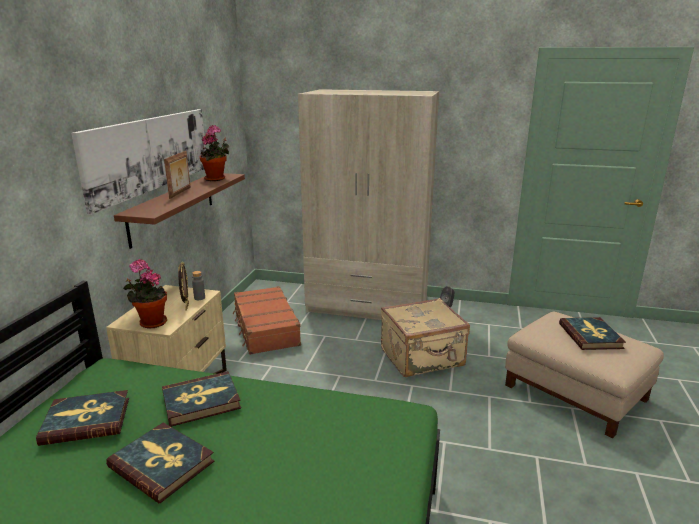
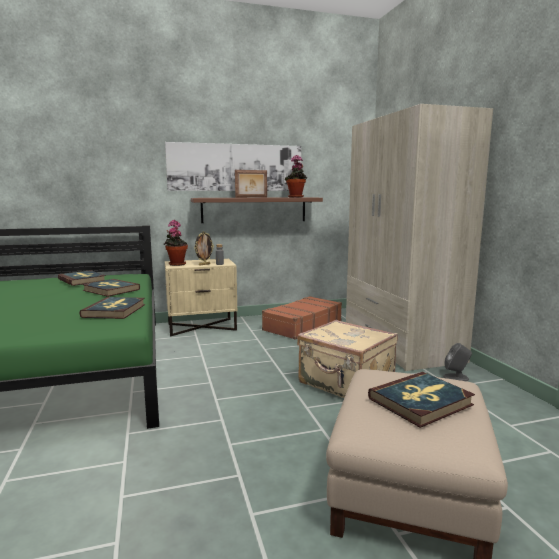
camera: 60 degrees right, 10 degrees down
book [106,422,214,503] -> book moved to [79,297,145,319]

